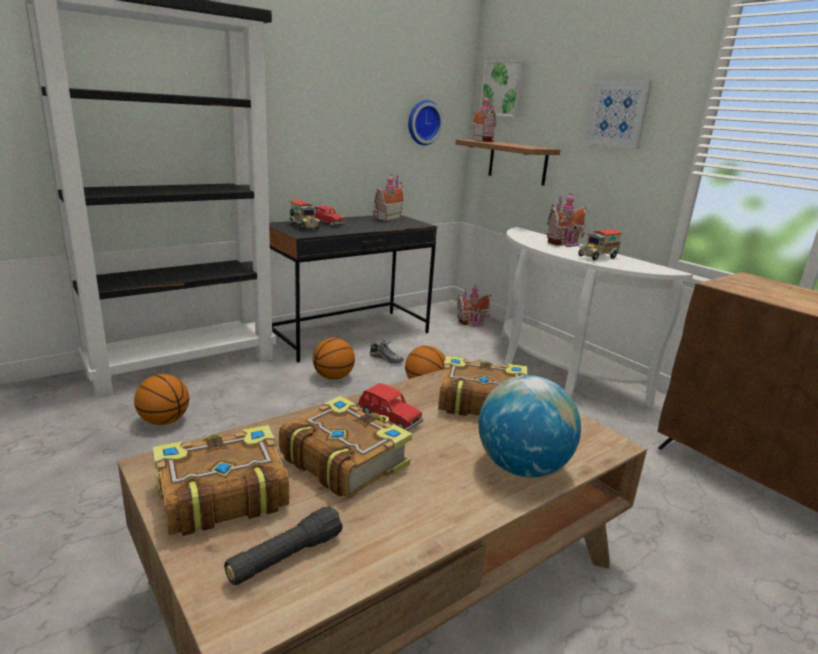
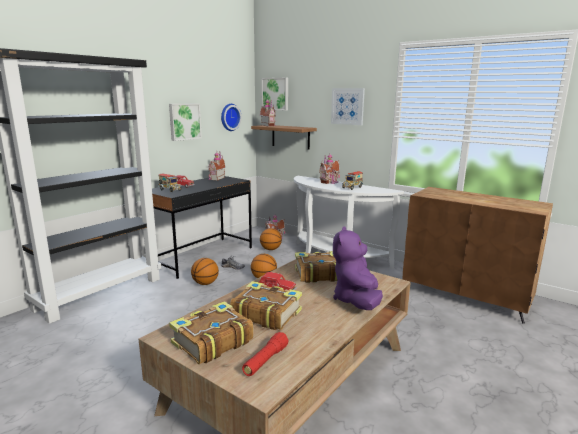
camera: 15 degrees left, 5 degrees down
basketball [134,374,189,425] -> basketball moved to [260,228,282,250]
black flashlight [224,506,343,585] -> red flashlight [242,332,289,376]
globe [478,375,581,478] -> purple plush toy [333,226,383,310]
none -> picture [169,103,202,141]

